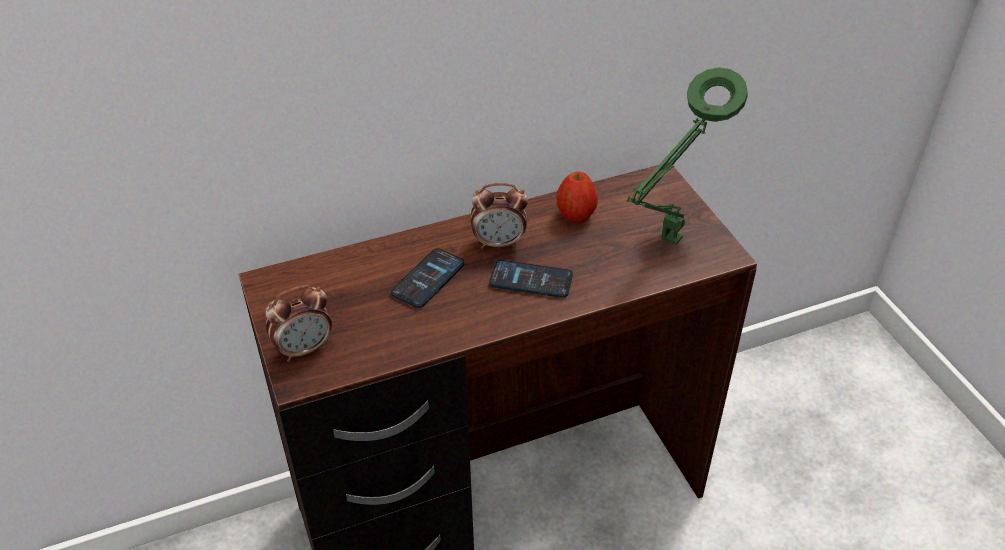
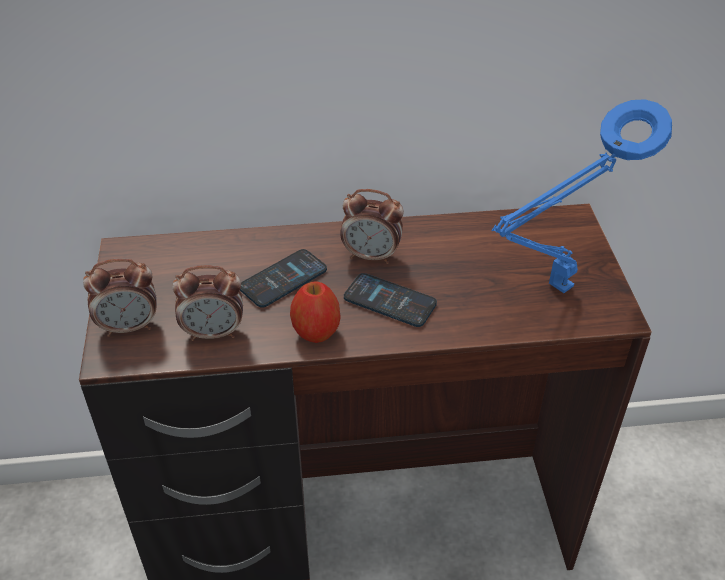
camera: 15 degrees right, 0 degrees up
apple [556,171,598,223] -> apple moved to [290,282,341,343]
green table lamp [626,67,748,245] -> blue table lamp [492,99,672,293]
none -> alarm clock [172,265,243,341]

